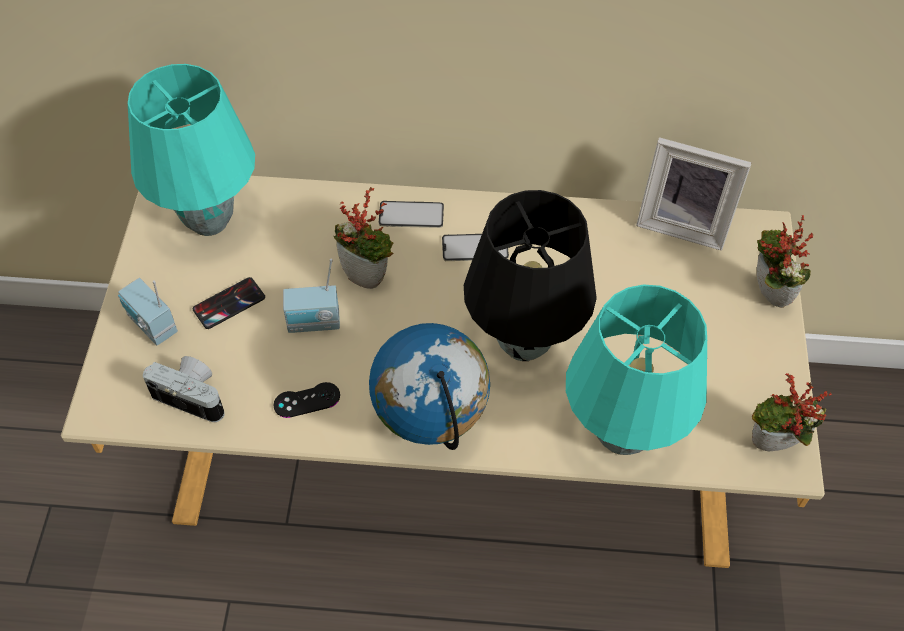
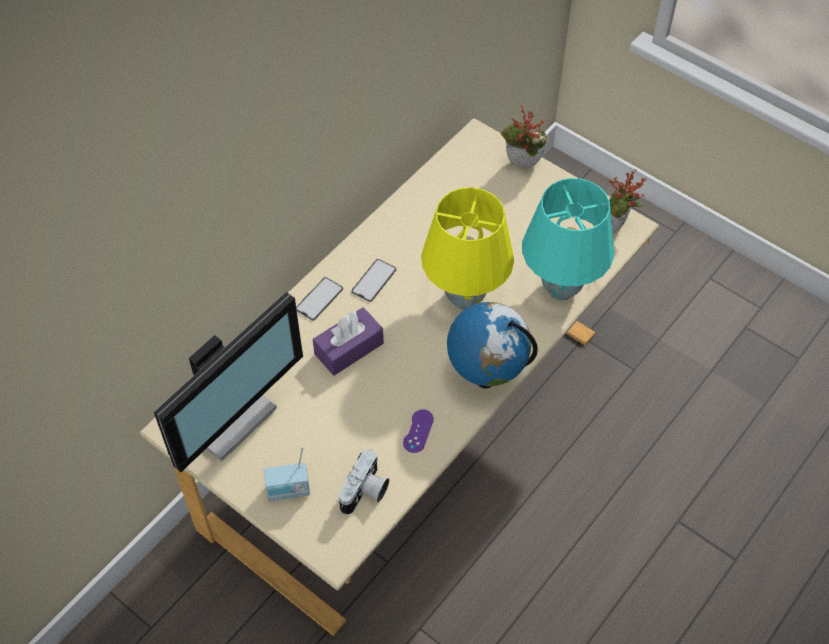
camera: 55 degrees left, 0 degrees up
turquoise table lamp [128,64,255,236] -> monitor [154,292,303,472]
camera [143,356,225,422] -> camera turned 150 degrees clockwise [339,450,389,515]
phone [193,277,265,329] -> none
black game controller [273,382,340,418] -> purple game controller [403,409,434,453]
radio [283,258,340,333] -> none
potted plant [333,187,394,289] -> purple tissue box [313,307,384,376]
black table lamp [464,190,597,361] -> yellow table lamp [421,187,514,310]
picture frame [636,137,752,251] -> none

